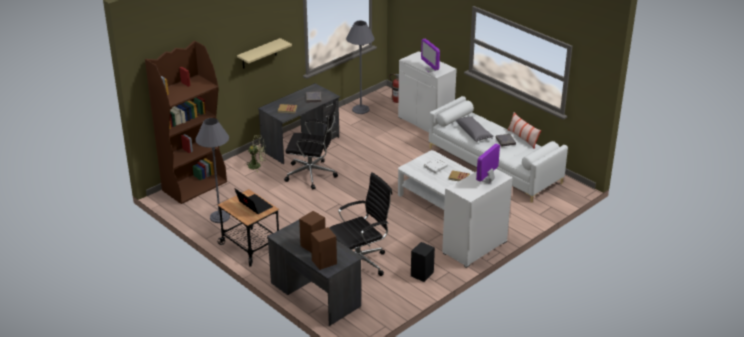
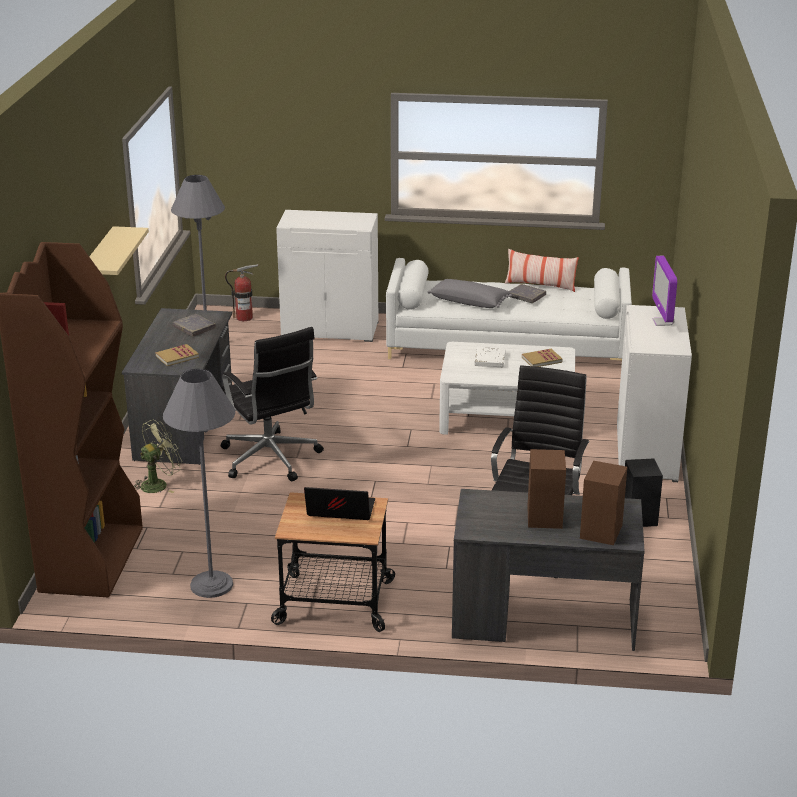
camera: 40 degrees left, 5 degrees down
black office chair [284,99,338,189] -> black office chair turned 90 degrees clockwise [221,327,324,481]
monitor [421,38,440,72] -> none

